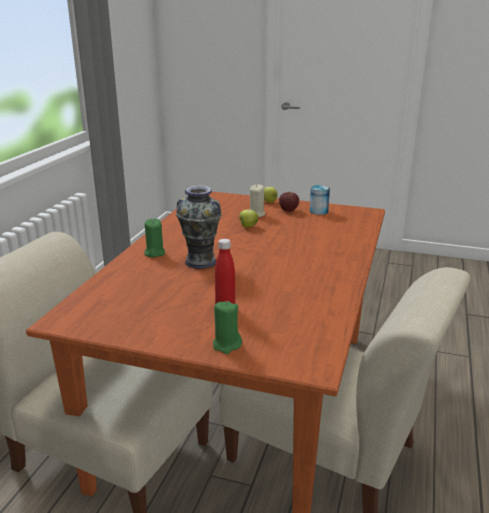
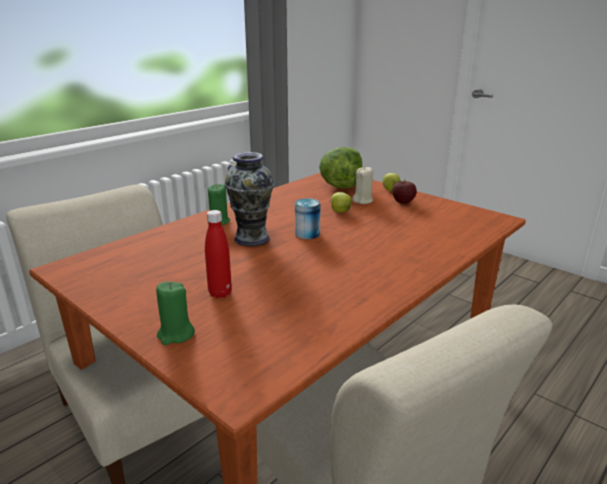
camera: 25 degrees right, 0 degrees up
can [310,185,330,215] -> can moved to [295,198,321,239]
none -> lettuce [319,147,362,188]

